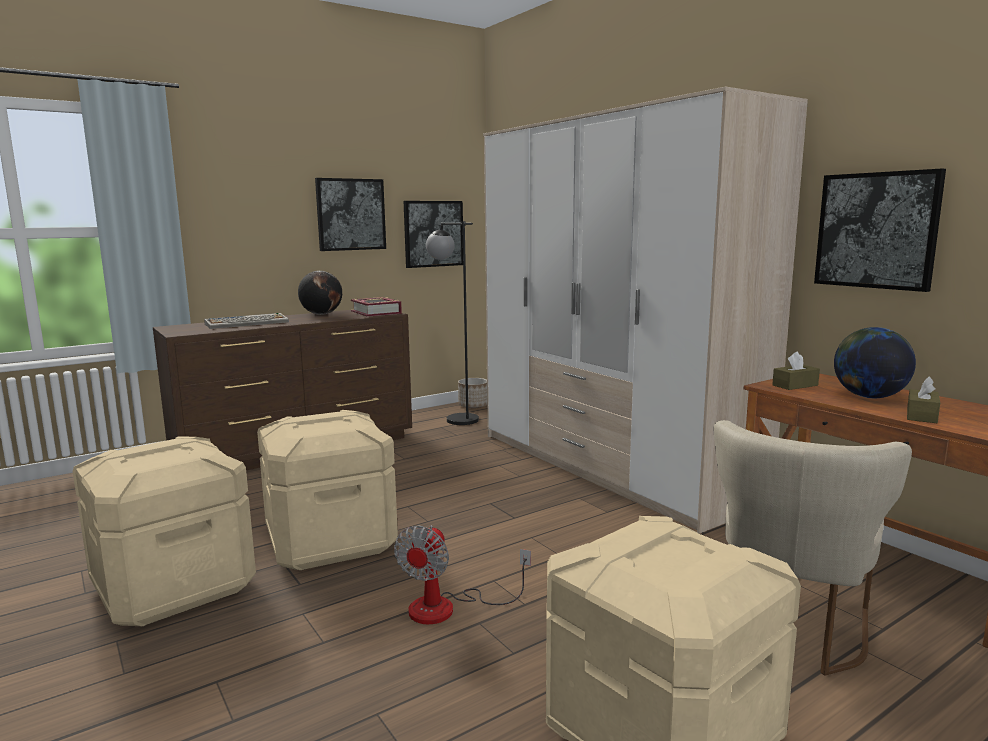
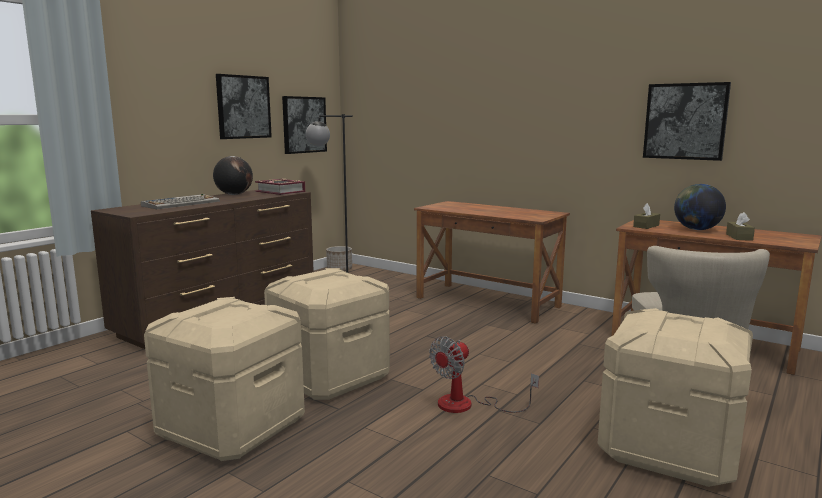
camera: 20 degrees left, 0 degrees up
fan [394,525,531,624] -> fan turned 45 degrees clockwise [429,336,539,413]
wardrobe [483,87,808,534] -> brown desk [414,201,570,324]

